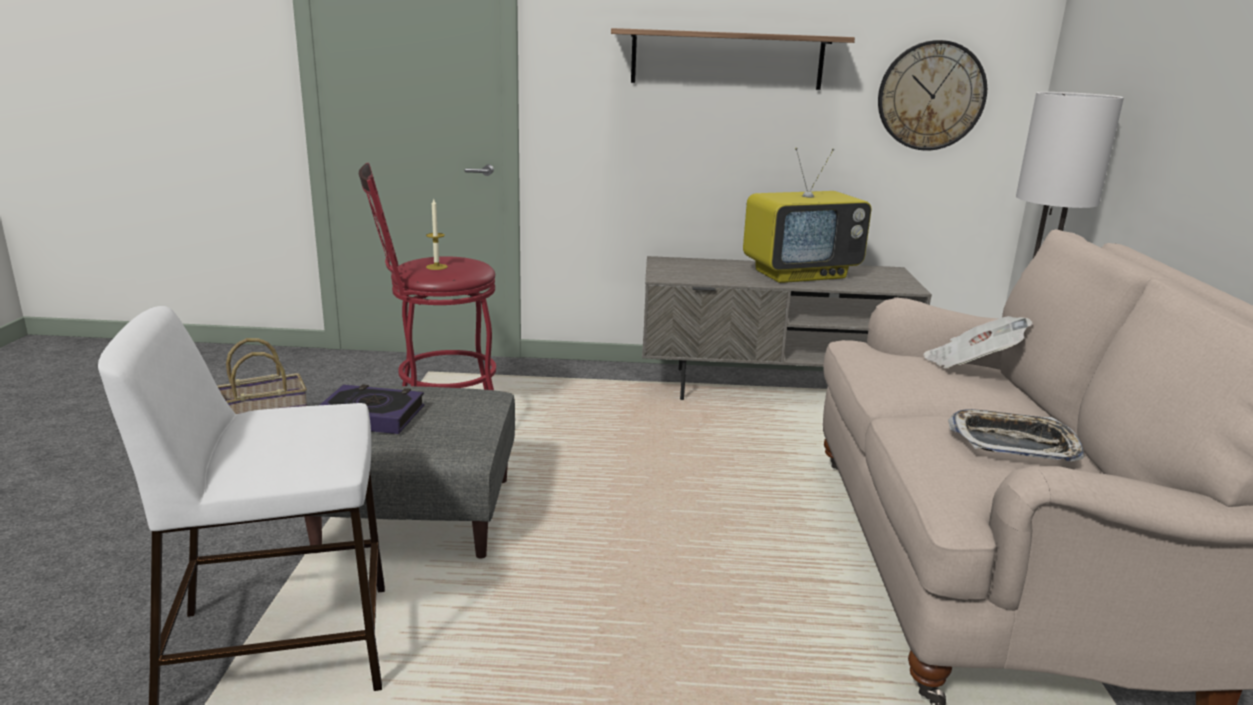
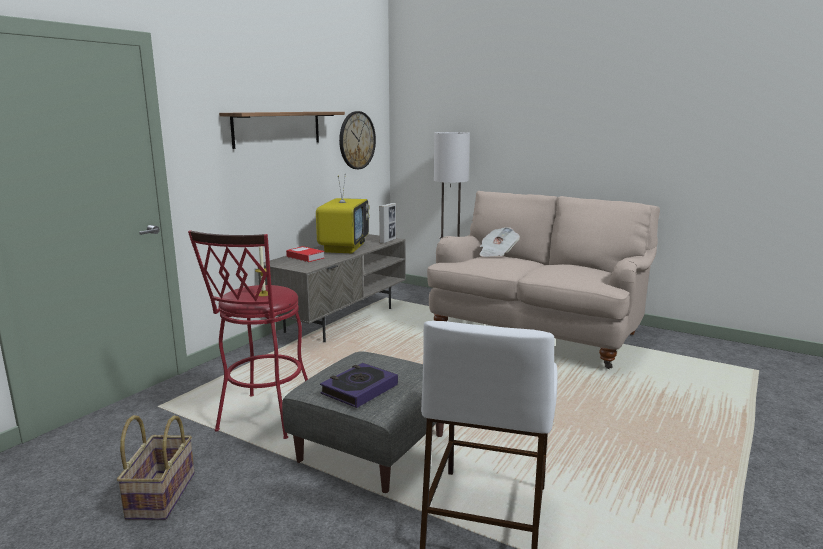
camera: 60 degrees left, 5 degrees down
tray [948,409,1084,461] -> none
none -> book [286,246,324,262]
none -> picture frame [379,203,396,244]

